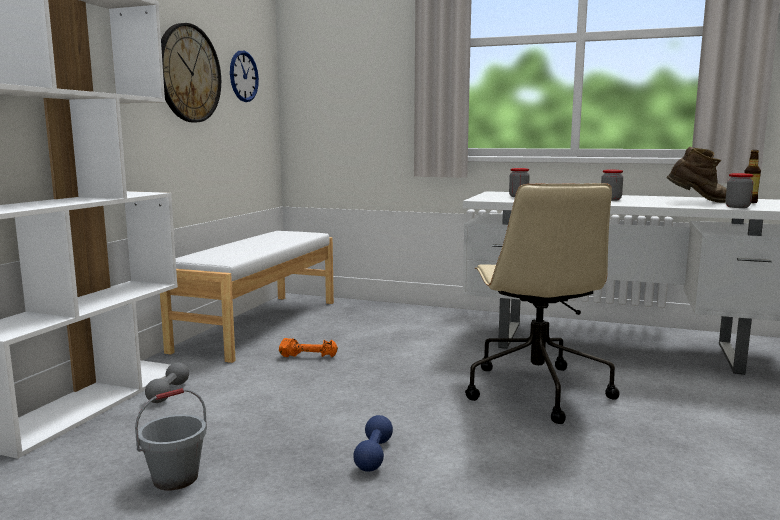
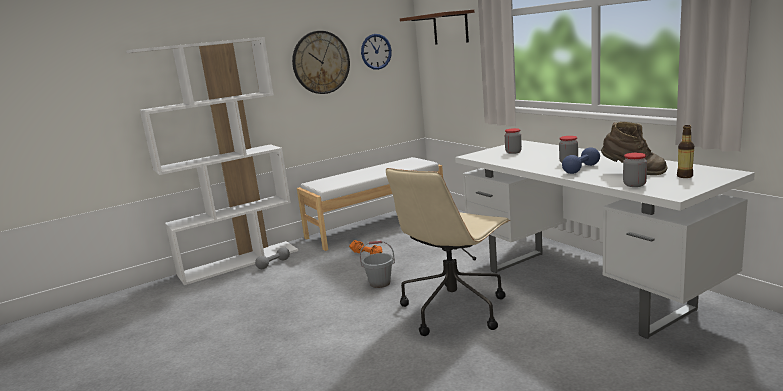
camera: 40 degrees right, 5 degrees up
grey bucket [135,388,207,490] -> grey bucket moved to [360,241,395,288]
blue dumbbell [353,415,393,472] -> blue dumbbell moved to [562,147,600,174]
none -> brown shelf [400,9,474,45]

